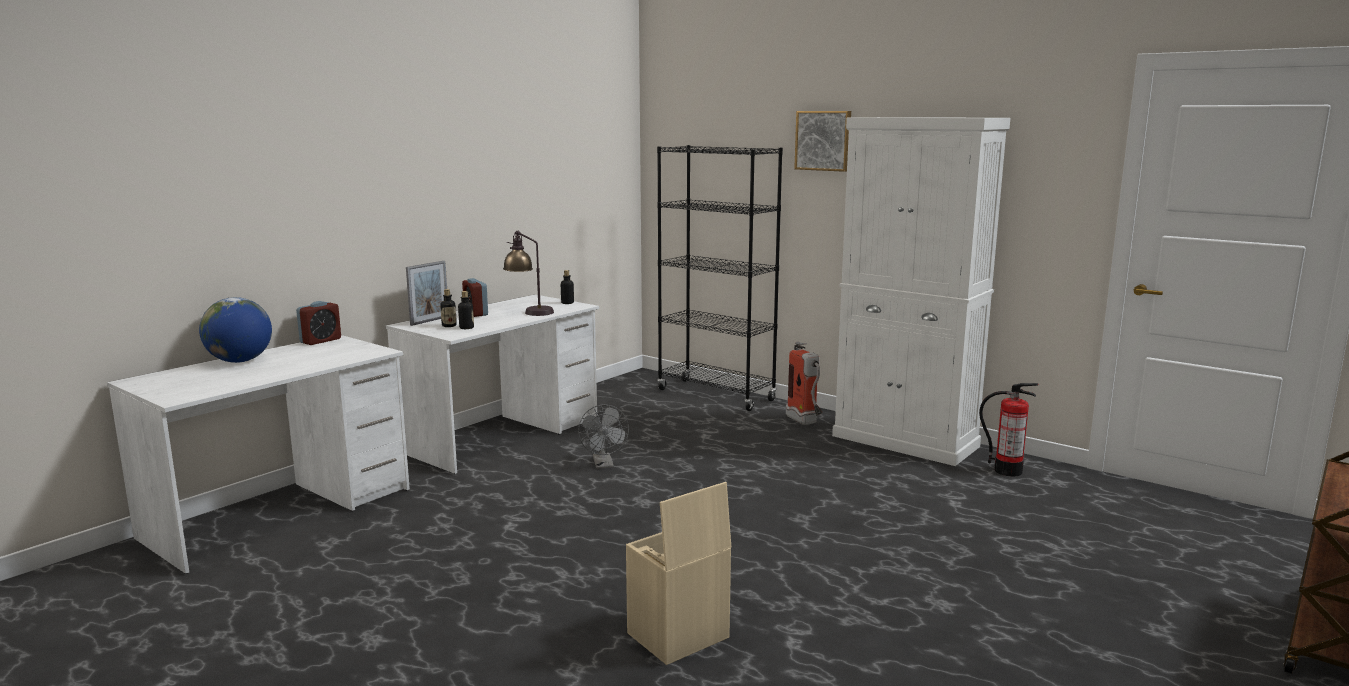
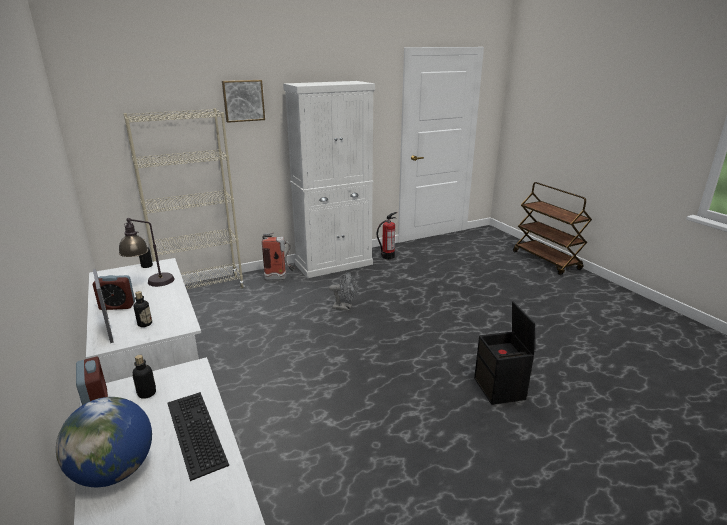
camera: 65 degrees left, 10 degrees up
bottle [458,291,474,329] -> bottle moved to [133,355,156,399]
grey fan [578,404,629,469] -> grey fan moved to [329,272,357,311]
beige storage box [626,482,731,665] -> black storage box [474,301,535,405]
black bookcase [657,145,783,411] -> beige bookcase [123,108,244,289]
none -> keyboard [167,392,229,481]

